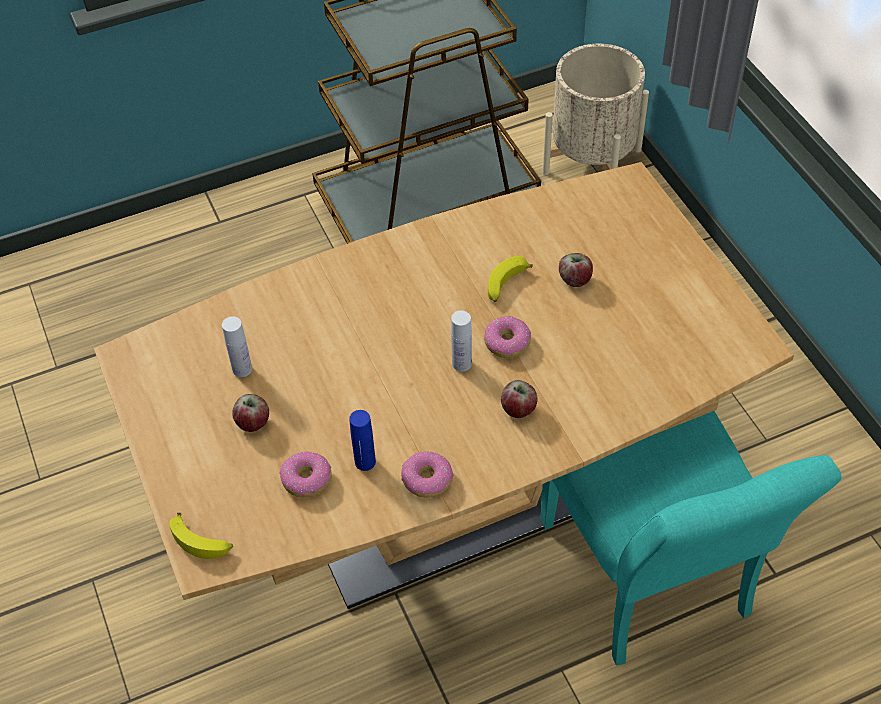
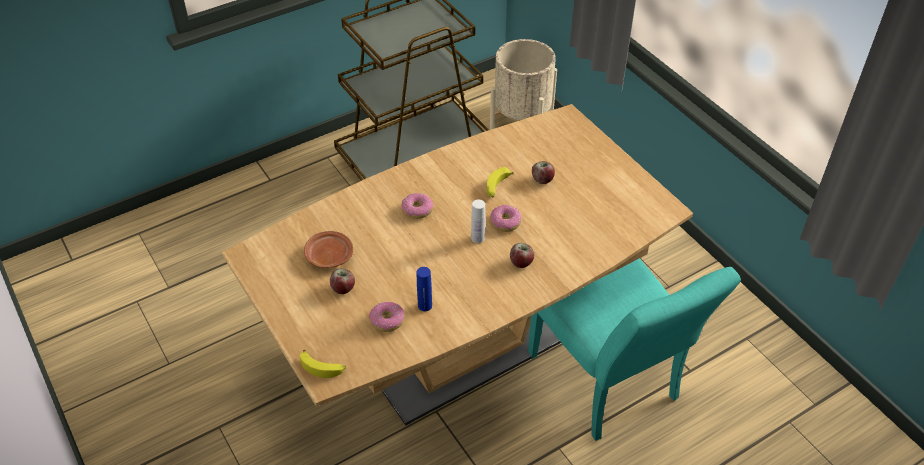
camera: 10 degrees left, 5 degrees down
white bottle [222,316,252,377] -> brown plate [304,231,353,268]
donut [401,451,453,498] -> donut moved to [401,193,434,219]

